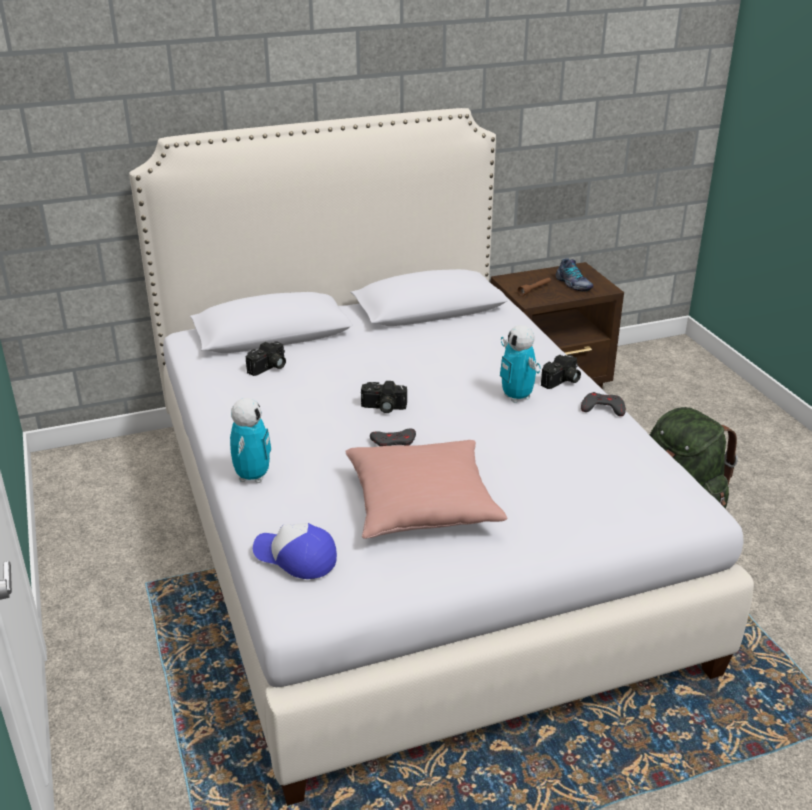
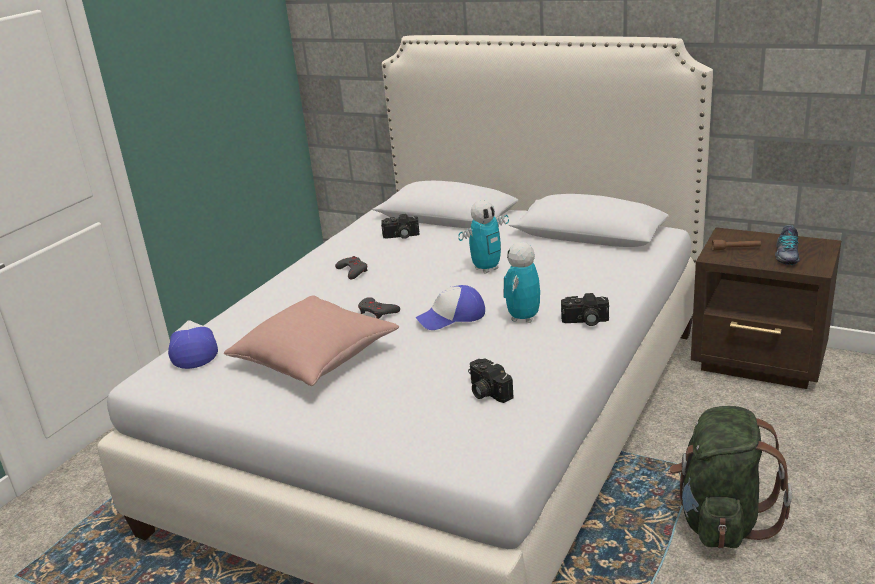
camera: 50 degrees right, 5 degrees down
toy robot [230,398,271,483] -> toy robot moved to [459,200,509,274]
camera [361,381,407,413] -> camera moved to [468,359,514,403]
grey game controller [581,392,626,416] -> grey game controller moved to [335,256,368,279]
none -> cap [416,285,485,330]

